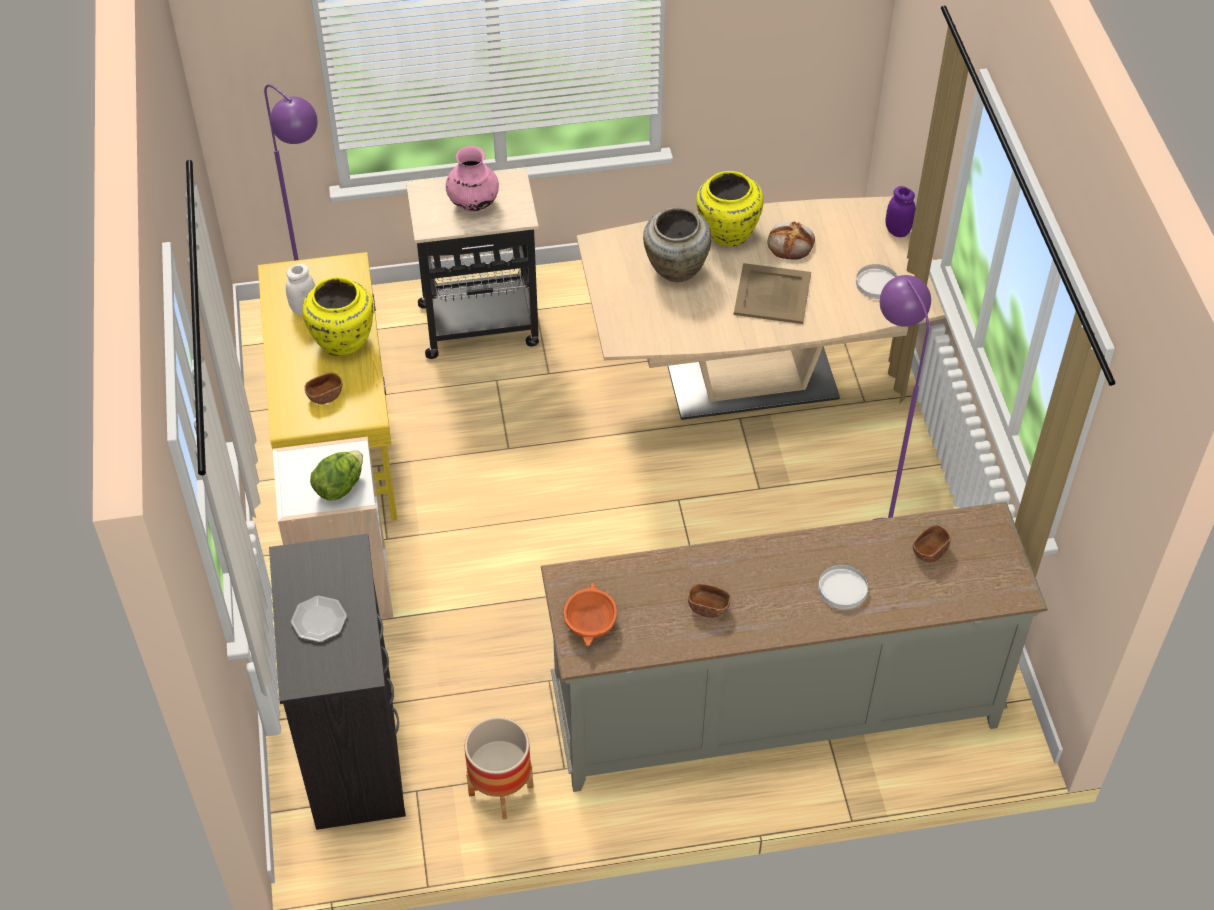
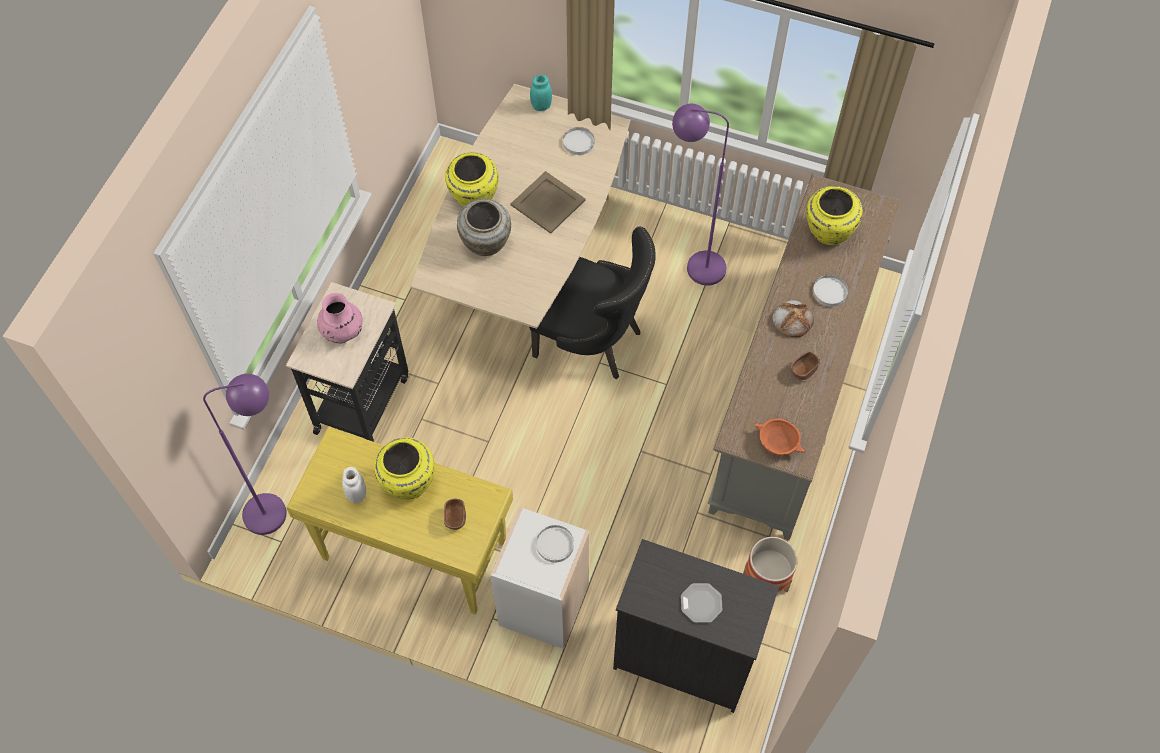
camera: 60 degrees left, 10 degrees up
lettuce [310,450,363,500] -> white plate [536,525,574,563]
bread [767,222,815,260] -> bread moved to [772,300,814,337]
purple jar [885,186,916,237] -> turquoise jar [530,75,552,111]
brown bowl [913,525,951,562] -> yellow vase [806,186,863,245]
none -> black chair [529,227,656,379]

